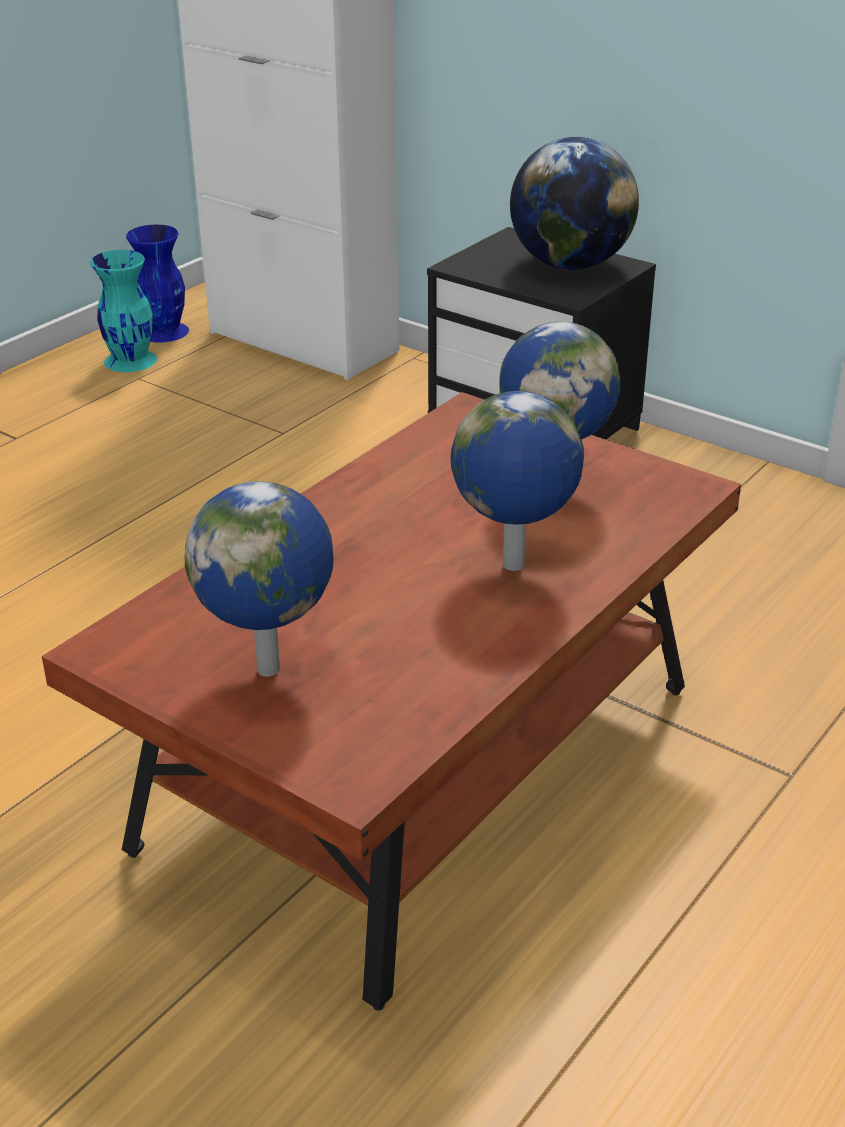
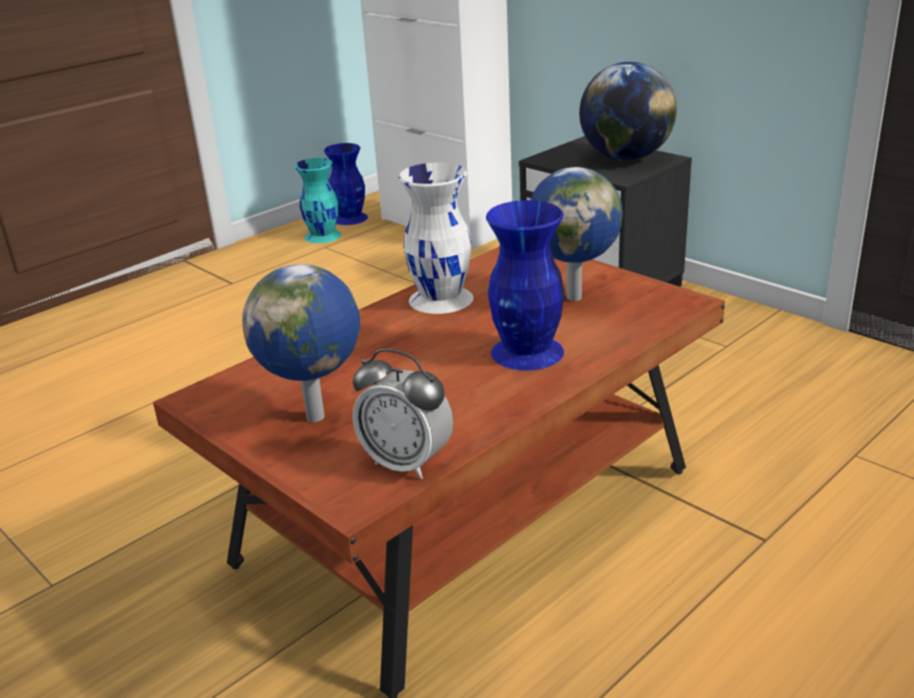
camera: 10 degrees right, 5 degrees down
globe [450,391,584,571] -> blue vase [486,200,565,371]
none -> alarm clock [352,349,453,479]
none -> white vase [399,163,473,314]

